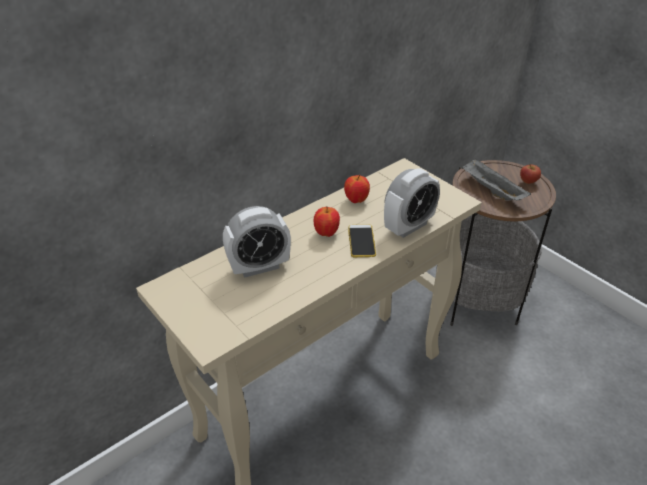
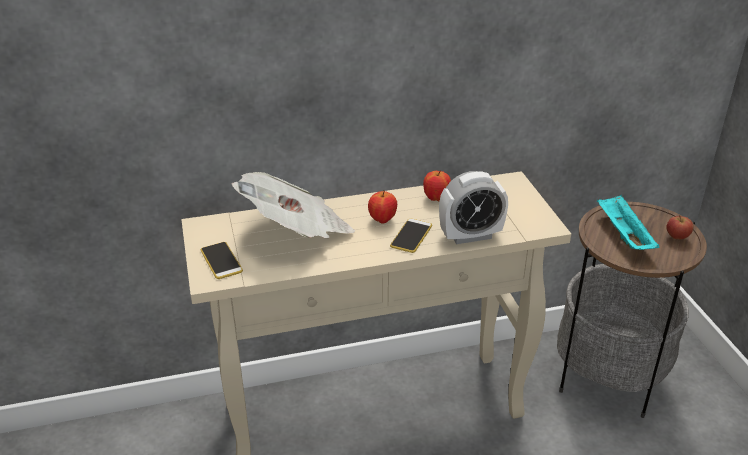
camera: 25 degrees right, 5 degrees down
alarm clock [223,206,291,278] -> newspaper [232,172,355,238]
grey tray [461,158,531,201] -> turquoise tray [597,195,659,250]
none -> phone [201,242,243,279]

